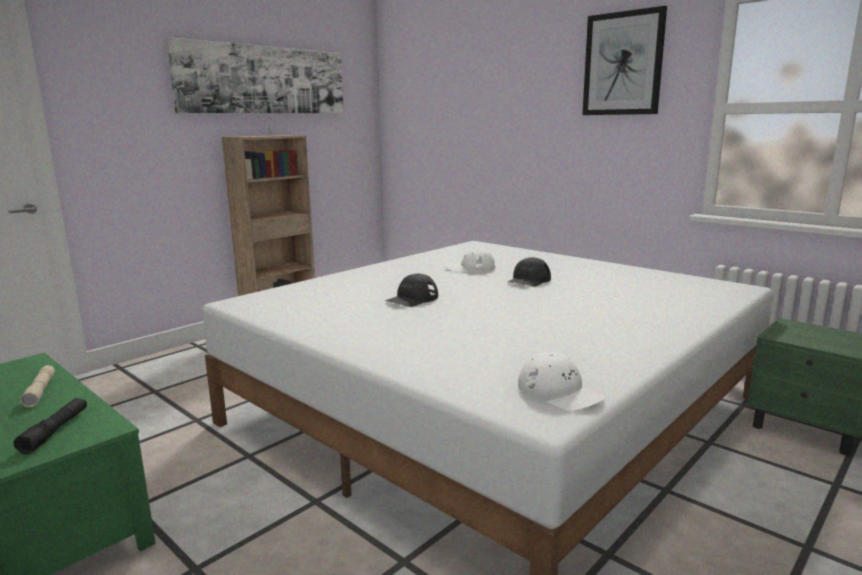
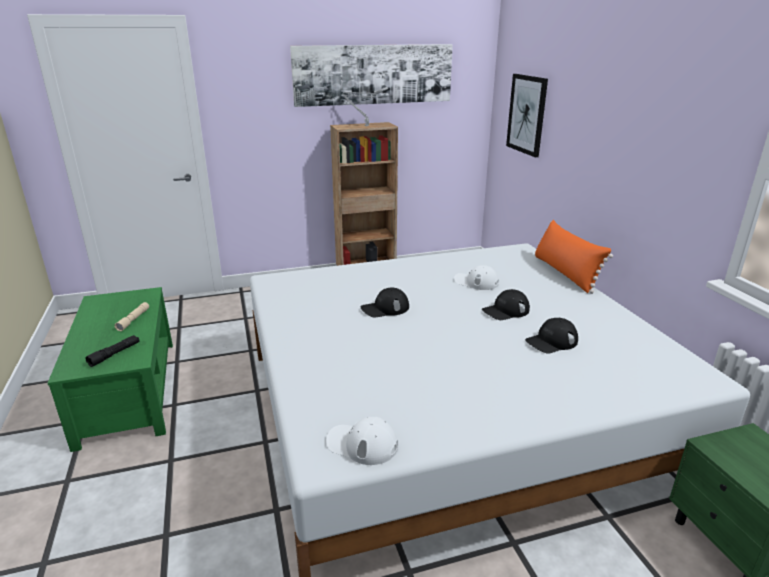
camera: 30 degrees right, 10 degrees up
white cap [518,352,605,411] -> white cap turned 120 degrees clockwise [326,417,398,465]
picture [582,6,667,115] -> picture moved to [506,74,548,157]
none -> black cap [525,318,578,354]
none -> orange pillow [535,220,613,294]

